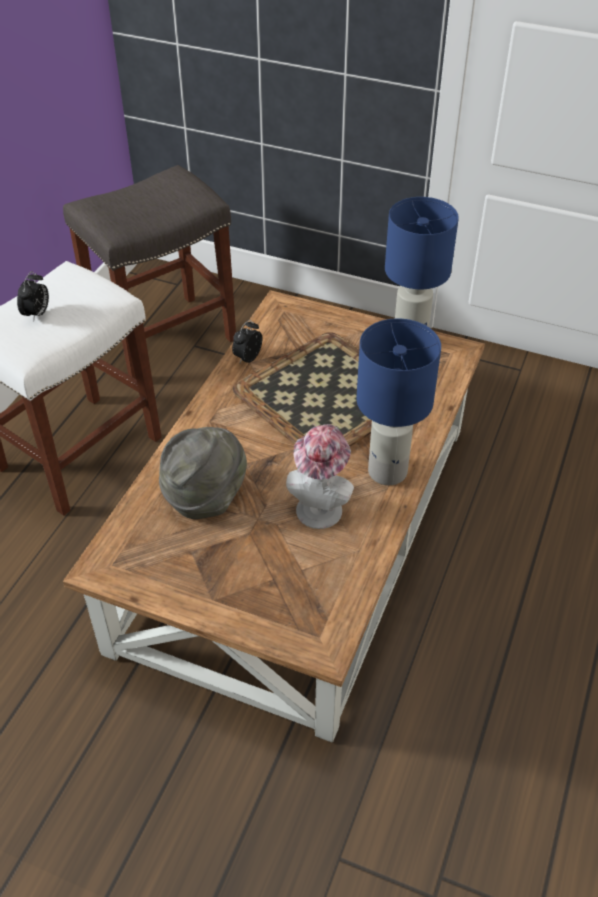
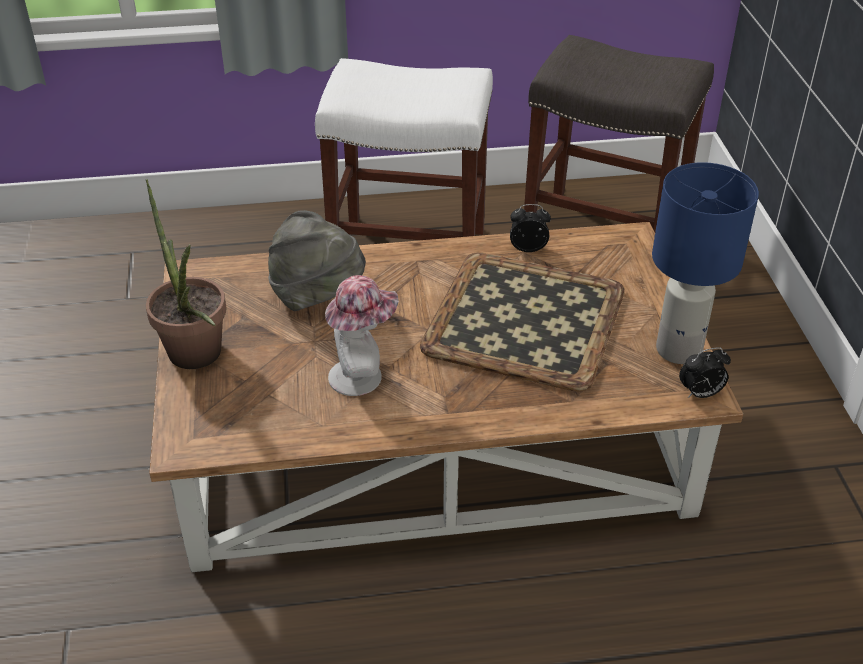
camera: 60 degrees right, 5 degrees down
alarm clock [17,271,49,322] -> alarm clock moved to [679,347,731,398]
blue table lamp [356,318,441,485] -> none
none -> potted plant [146,179,227,369]

